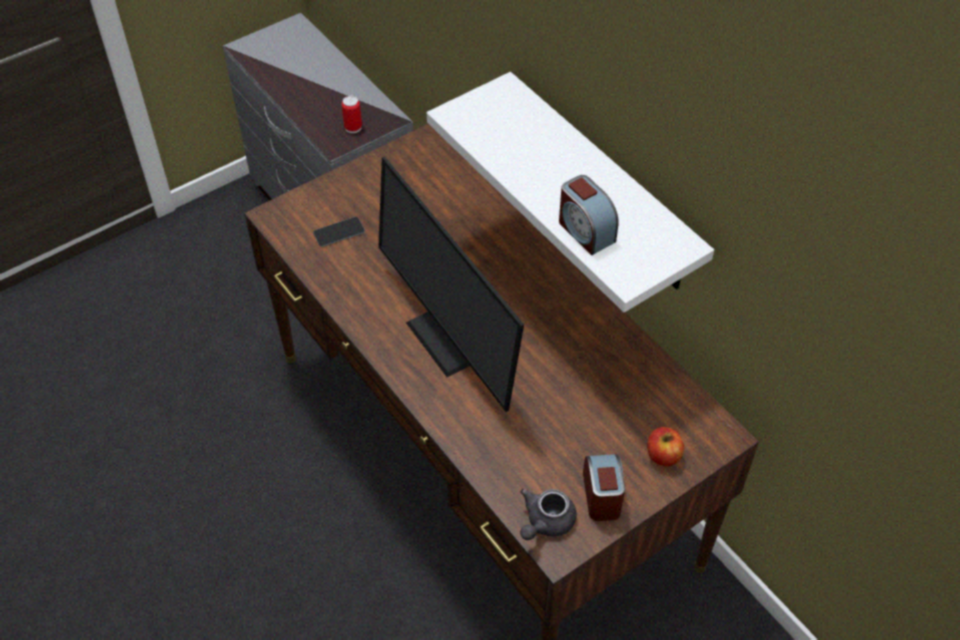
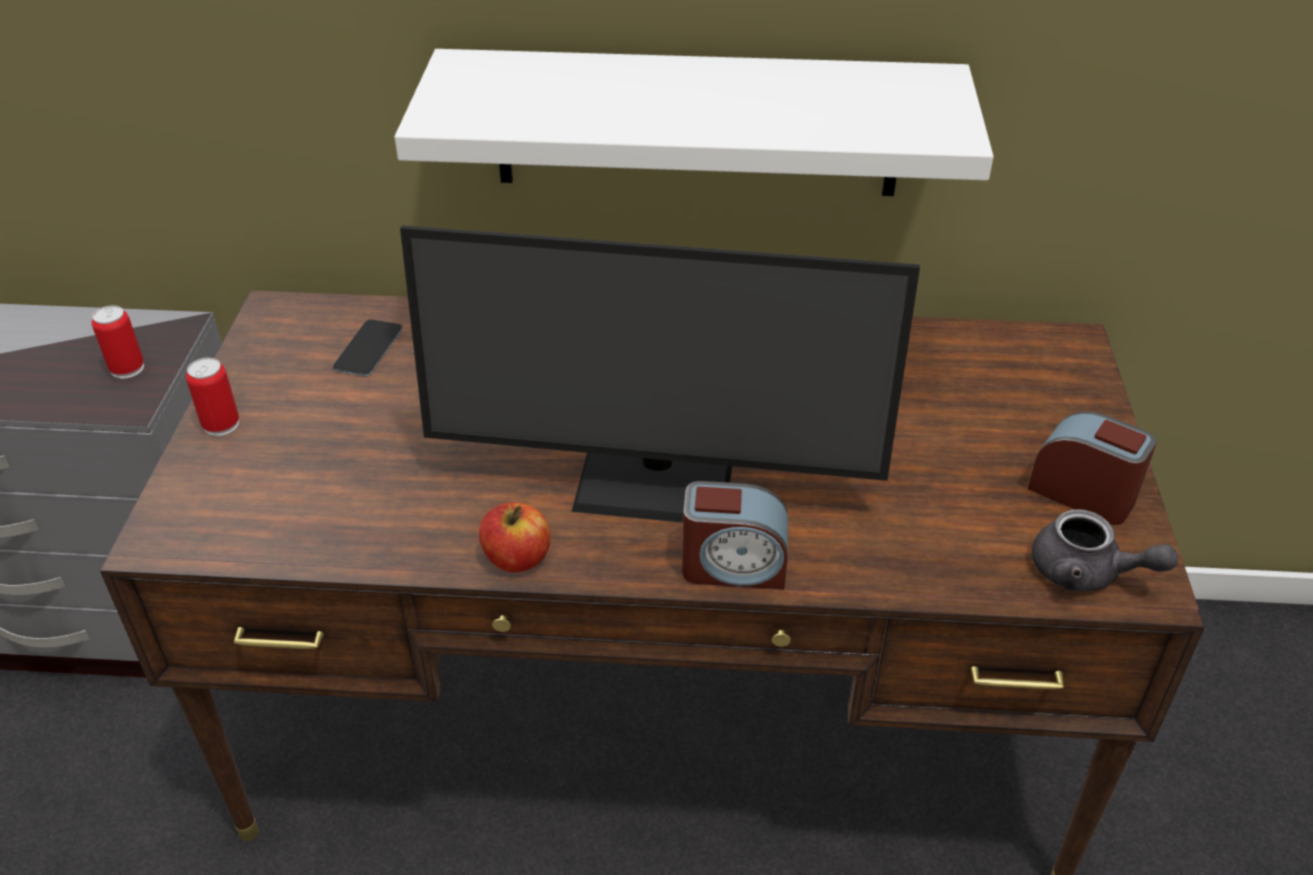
camera: 50 degrees left, 10 degrees down
phone [313,217,365,247] -> phone moved to [333,319,403,377]
grey teapot [520,489,577,540] -> grey teapot turned 45 degrees counterclockwise [1032,509,1178,592]
alarm clock [559,175,619,255] -> alarm clock moved to [682,481,788,589]
apple [647,427,684,466] -> apple moved to [479,502,551,572]
none -> can [186,358,239,436]

